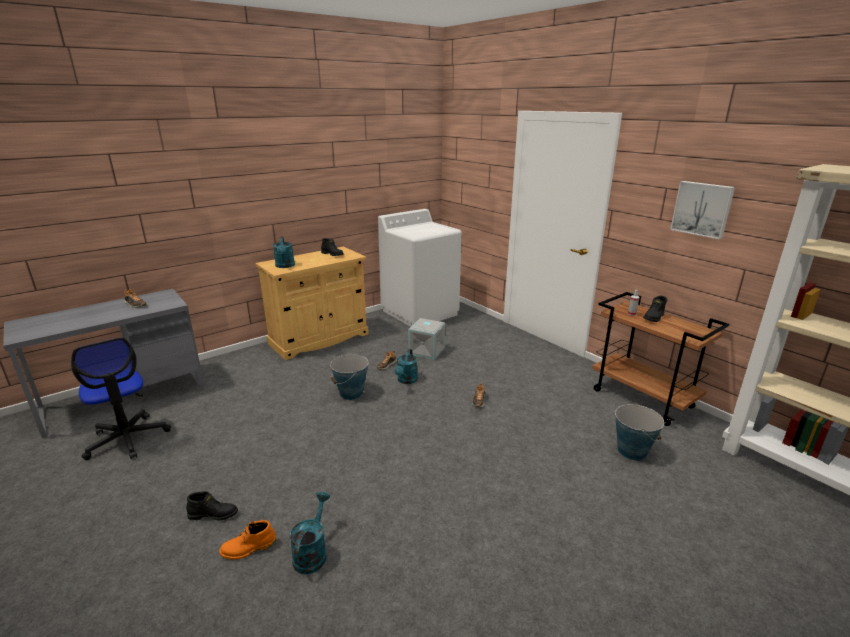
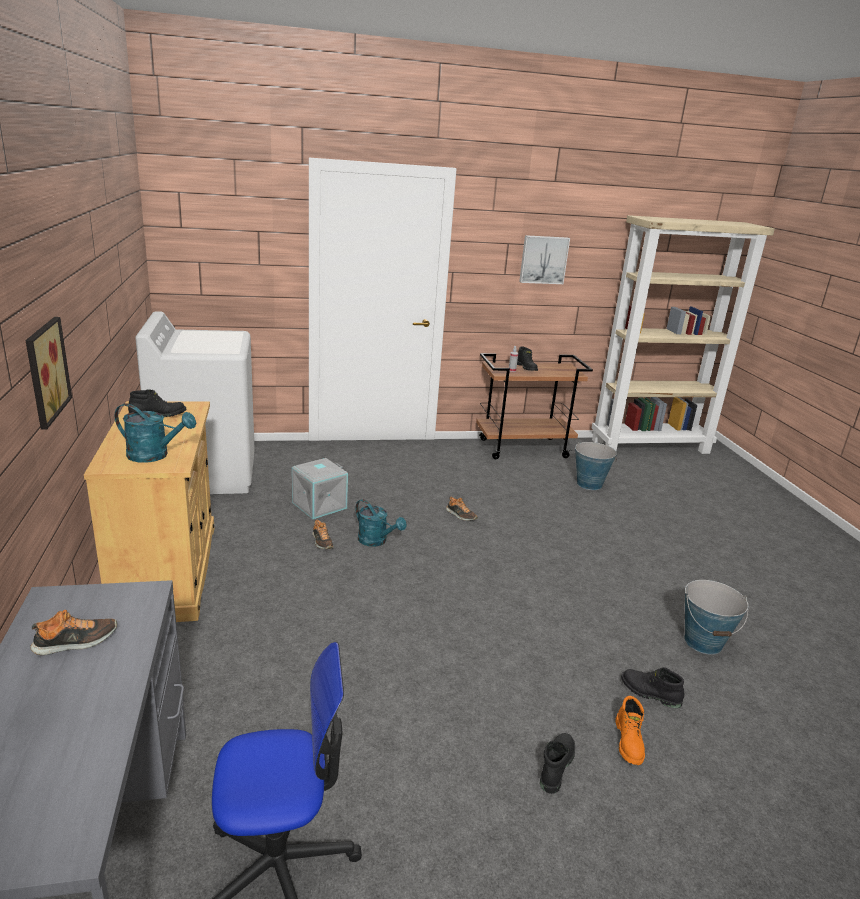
camera: 65 degrees left, 0 degrees up
turquoise watering can [290,492,330,574] -> black boot [621,667,684,708]
bucket [330,354,368,400] -> bucket moved to [684,580,748,655]
none -> picture [26,317,72,430]

